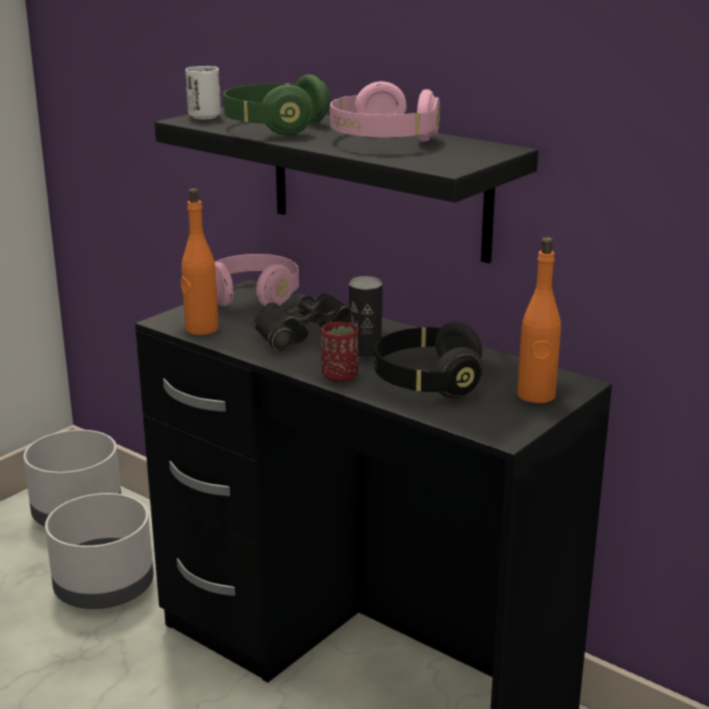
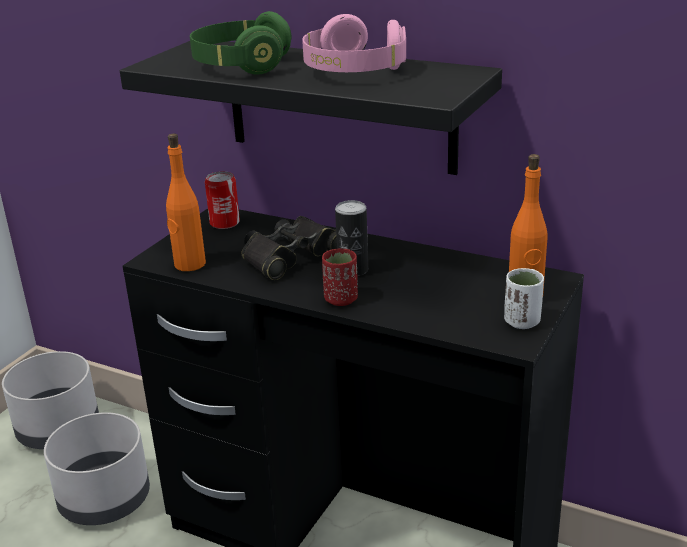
camera: 10 degrees left, 5 degrees up
white cup [185,66,221,119] -> white cup moved to [504,268,544,329]
pink headphones [215,254,299,306] -> can [205,171,240,229]
black headphones [374,322,483,398] -> none

